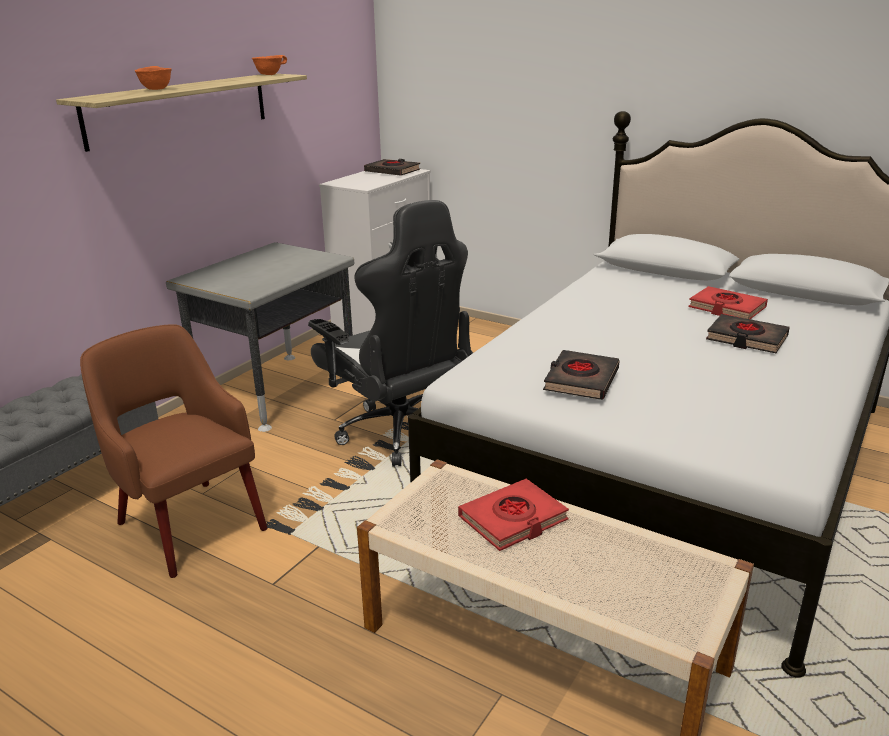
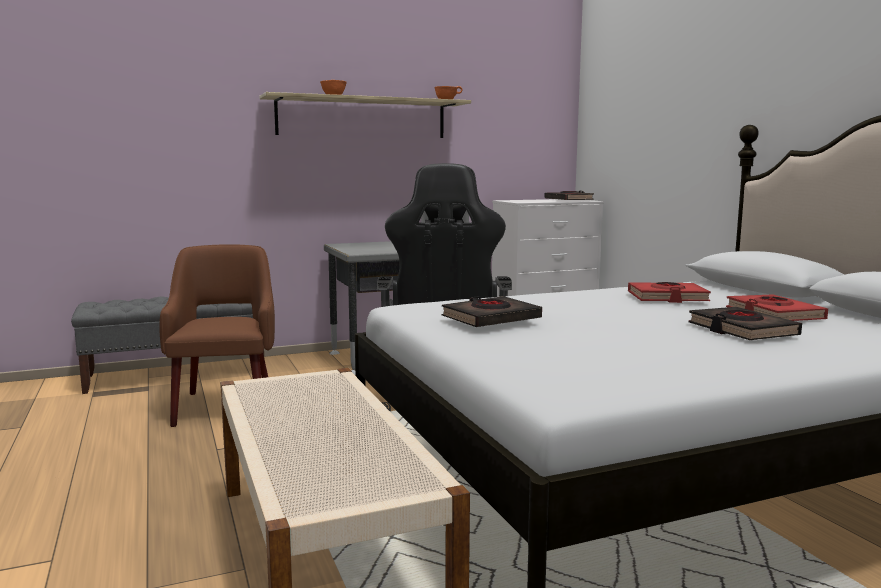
camera: 35 degrees right, 15 degrees down
red book [458,479,569,551] -> red book moved to [628,282,711,303]

